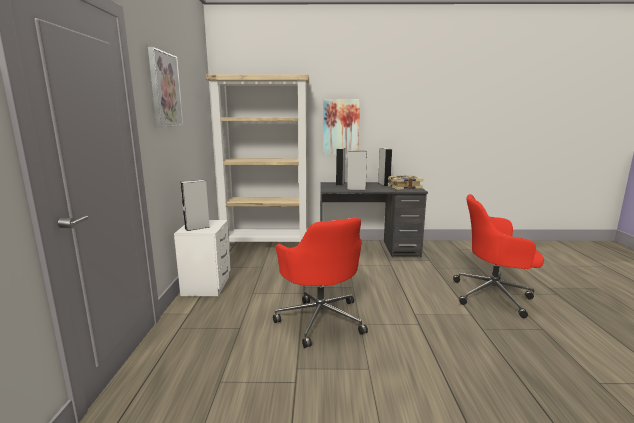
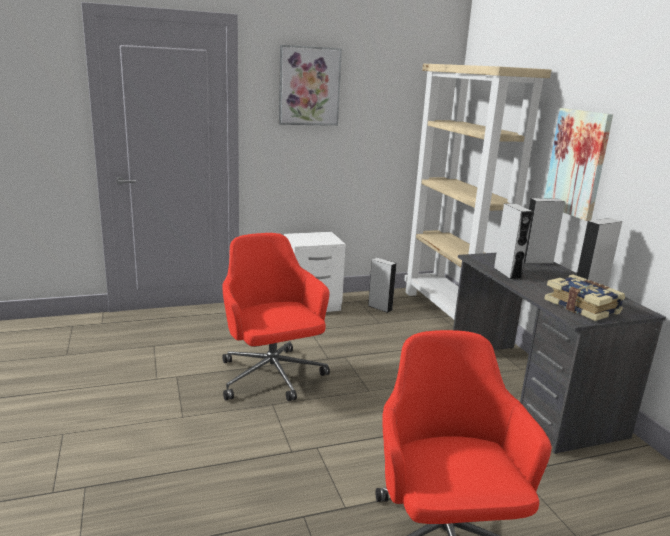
camera: 70 degrees right, 5 degrees up
grey speaker [180,180,210,231] -> grey speaker moved to [368,258,397,313]
red office chair [273,217,368,348] -> red office chair turned 105 degrees clockwise [222,233,330,401]

